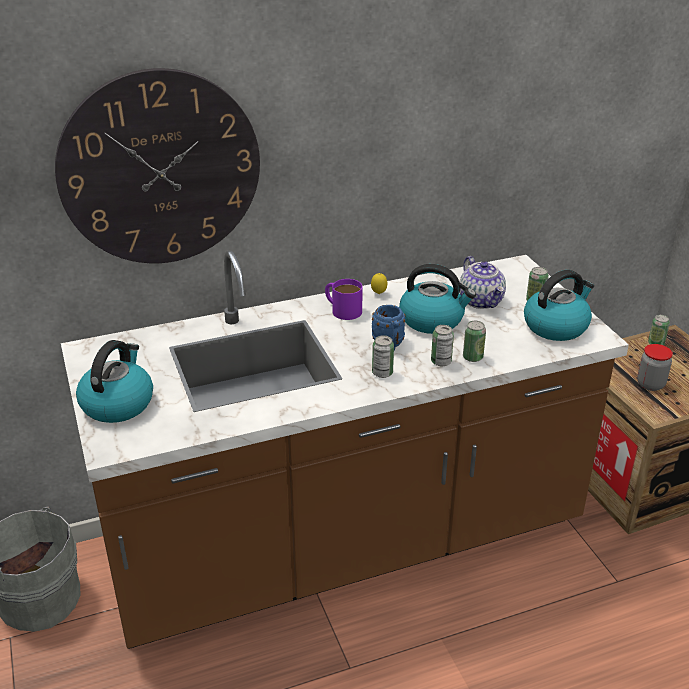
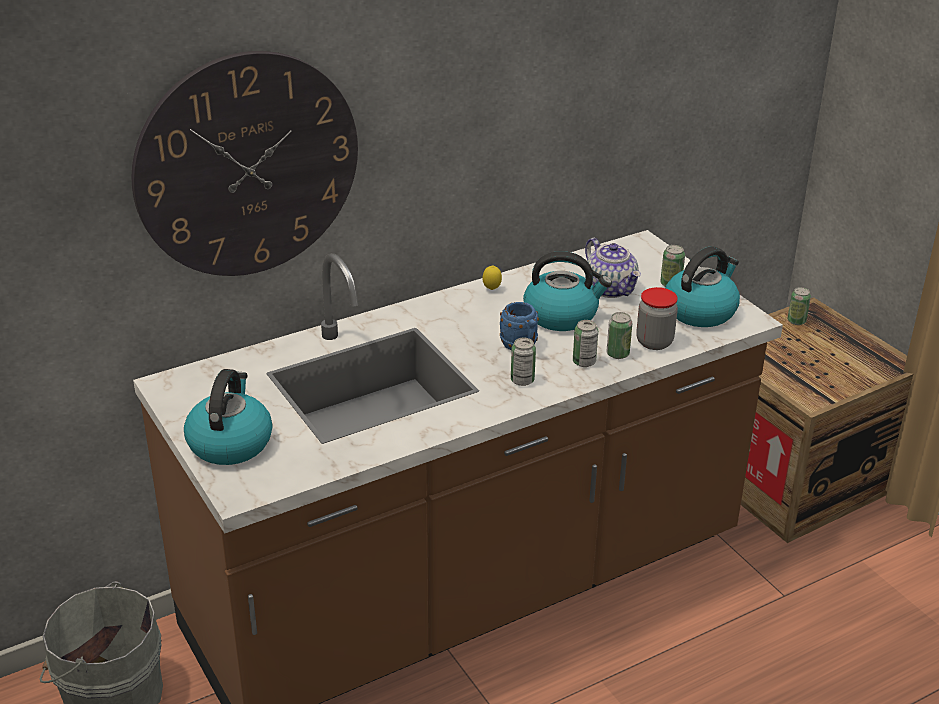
camera: 10 degrees left, 0 degrees up
purple mug [325,279,363,320] -> none
jar [637,344,673,391] -> jar moved to [636,287,678,350]

